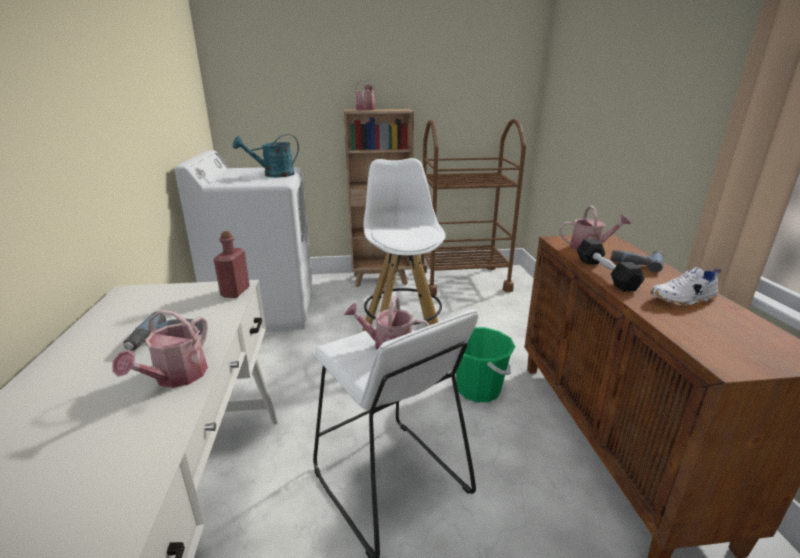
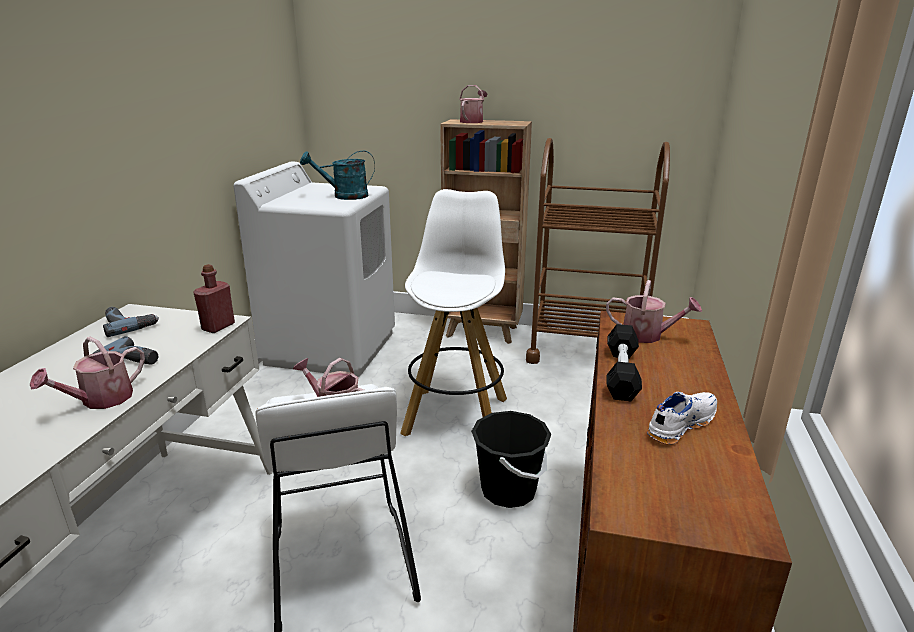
camera: 20 degrees right, 0 degrees up
green bucket [456,327,515,402] -> black bucket [471,411,551,508]
power drill [610,250,664,273] -> power drill moved to [103,307,159,337]
white shoe [651,267,721,307] -> white shoe turned 135 degrees clockwise [647,392,717,445]

